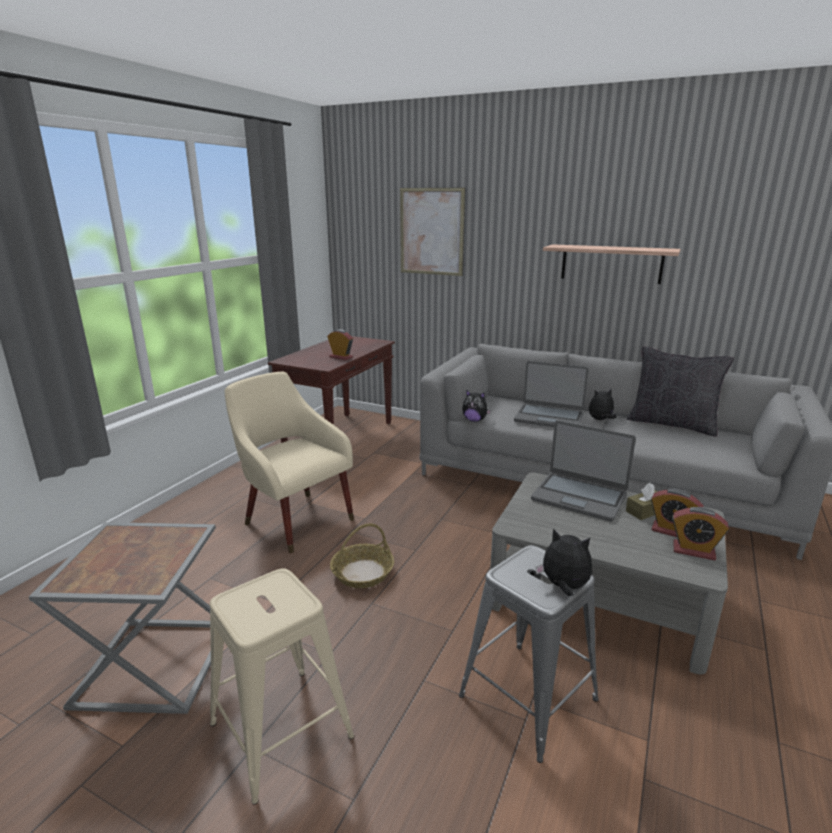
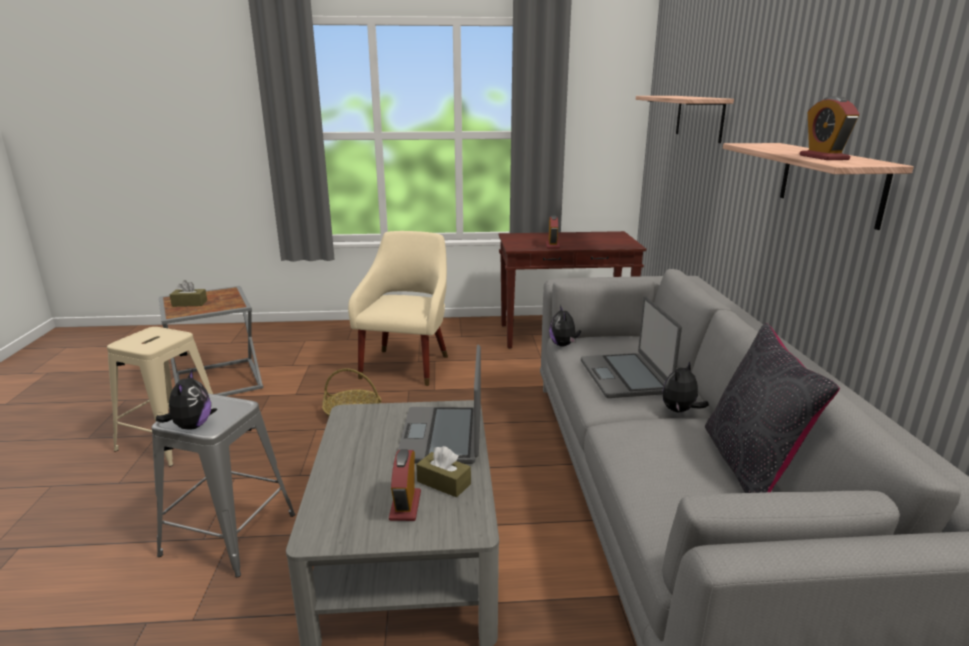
camera: 60 degrees right, 0 degrees up
picture [400,188,465,276] -> shelf [636,96,734,143]
plush toy [589,388,616,420] -> plush toy turned 90 degrees counterclockwise [663,361,709,412]
alarm clock [673,507,729,561] -> alarm clock moved to [799,96,859,160]
none -> brown tissue box [170,280,207,307]

